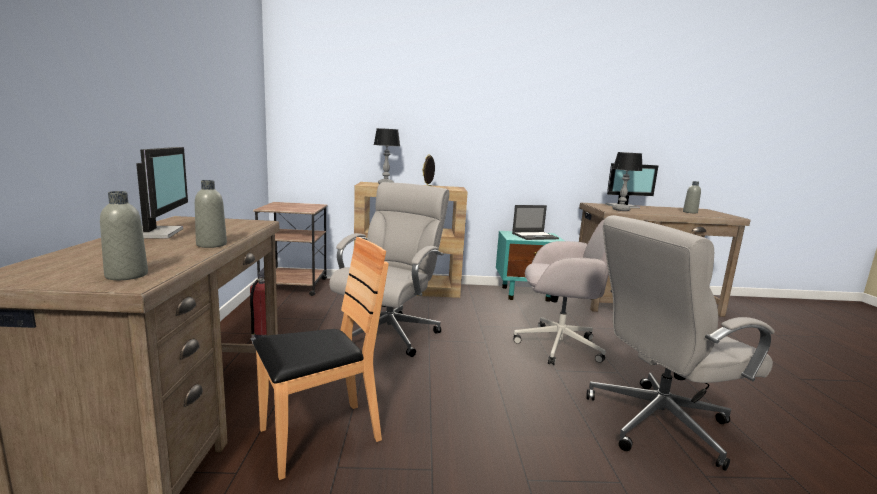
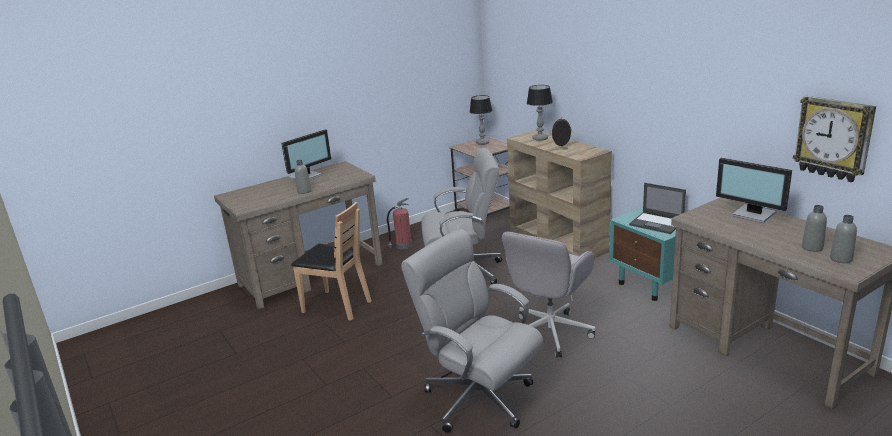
camera: 60 degrees right, 10 degrees up
grey bottle [100,191,148,280] -> grey bottle moved to [830,215,857,263]
grey office chair [513,219,609,365] -> grey office chair turned 60 degrees clockwise [502,232,595,358]
table lamp [613,152,642,211] -> table lamp moved to [470,95,492,145]
none -> wall clock [793,96,876,182]

